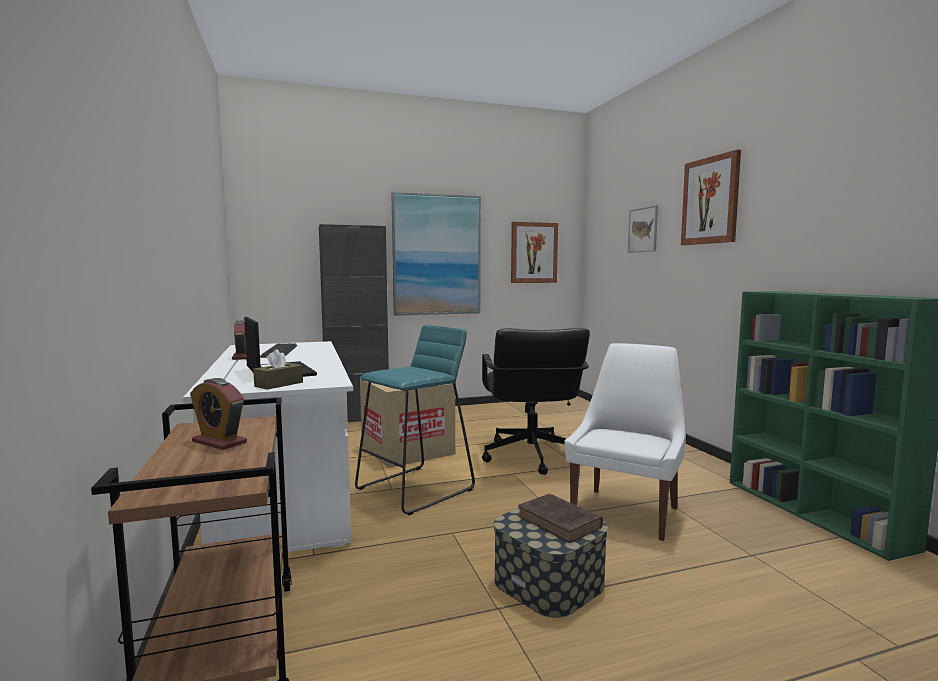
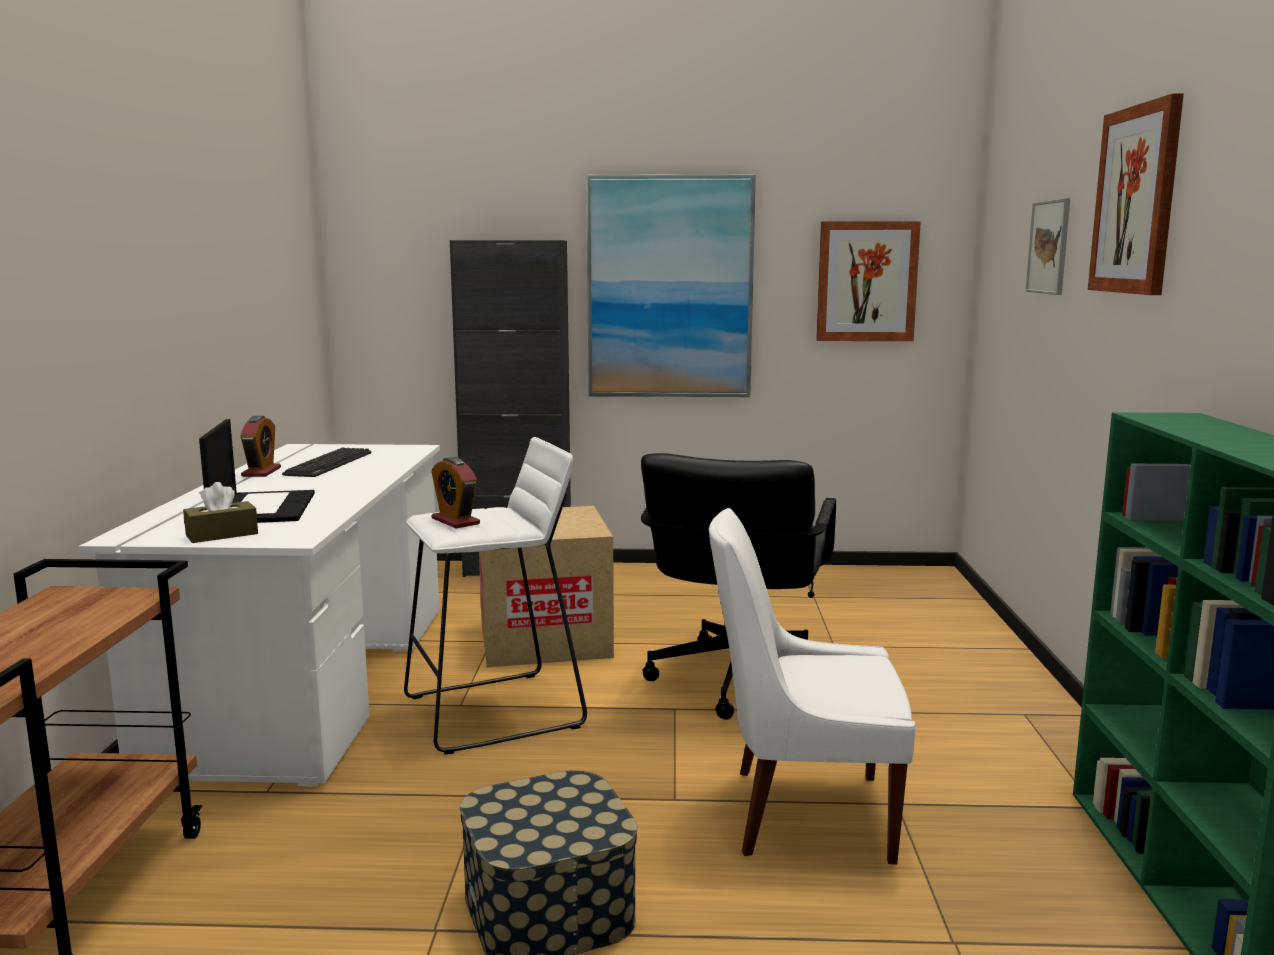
camera: 20 degrees right, 5 degrees up
alarm clock [190,378,247,450] -> alarm clock moved to [431,457,480,528]
turquoise stool [355,325,475,515] -> white stool [404,437,587,754]
brown book [518,493,603,543] -> none
white chair [565,343,686,541] -> white chair turned 135 degrees counterclockwise [709,508,916,865]

